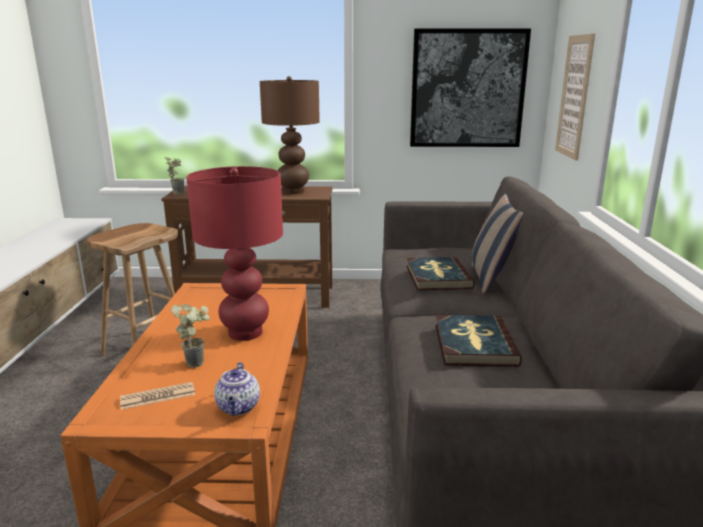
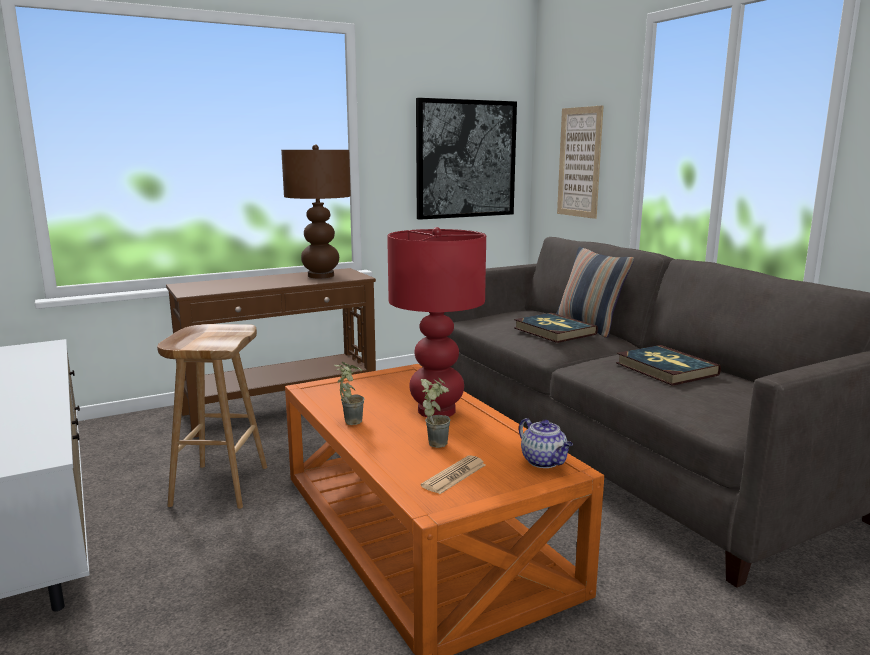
camera: 30 degrees left, 5 degrees down
potted plant [165,157,184,195] -> potted plant moved to [334,362,364,425]

